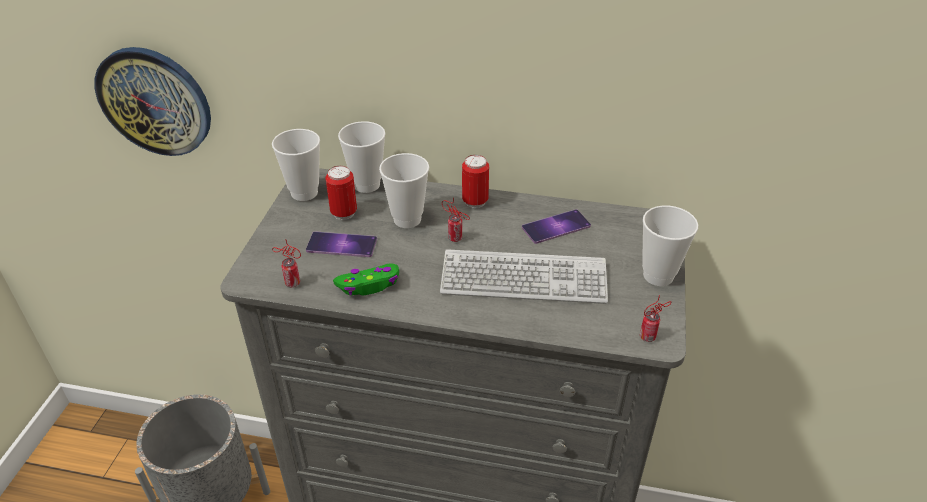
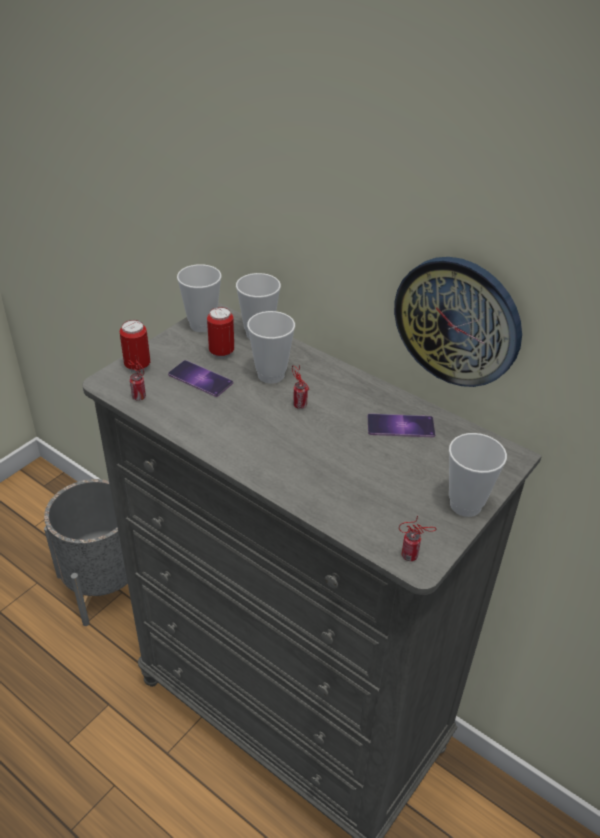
camera: 25 degrees right, 0 degrees up
wall clock [94,47,211,156] -> wall clock moved to [394,257,522,387]
green game controller [333,263,399,295] -> none
keyboard [440,249,608,304] -> none
can [462,155,489,208] -> can moved to [120,320,150,373]

